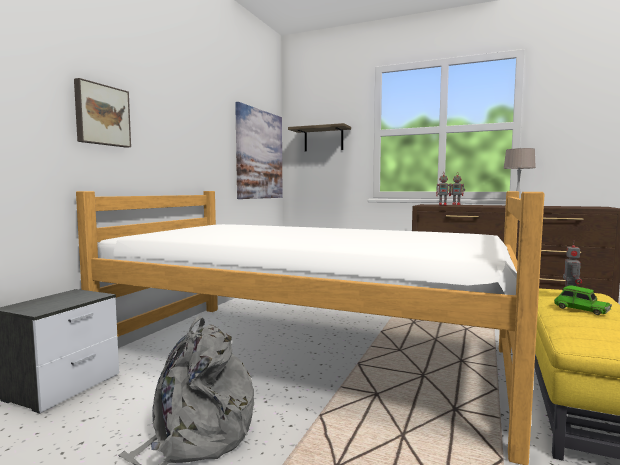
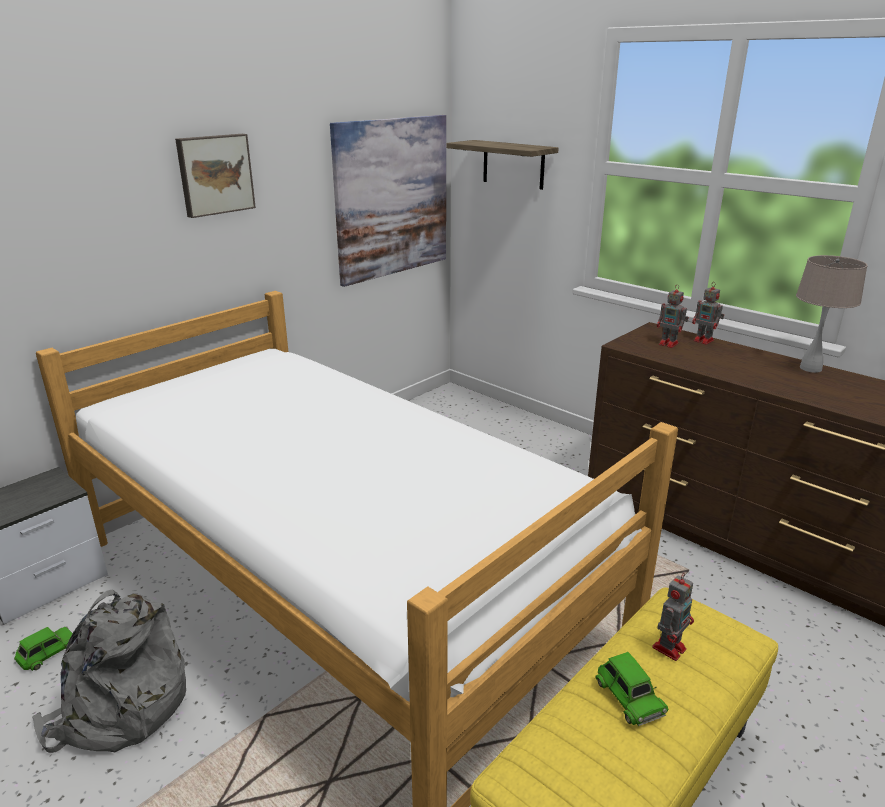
camera: 20 degrees right, 20 degrees up
picture [74,78,131,148] -> picture moved to [175,134,256,218]
none -> green toy car [14,626,73,671]

